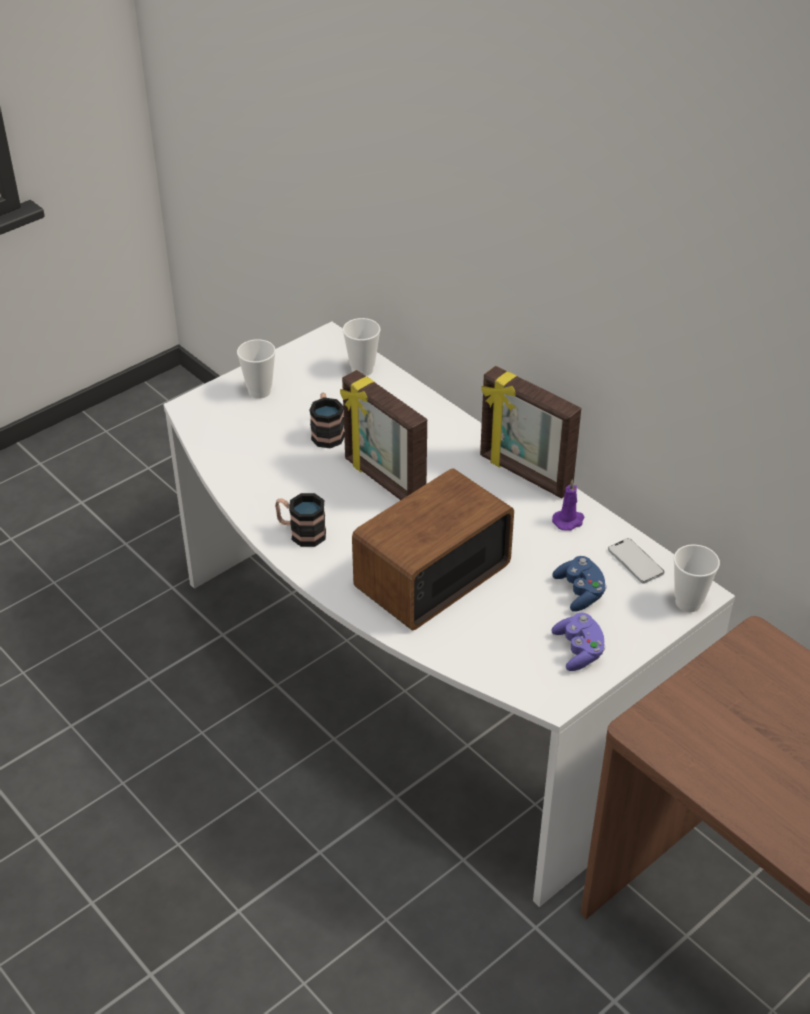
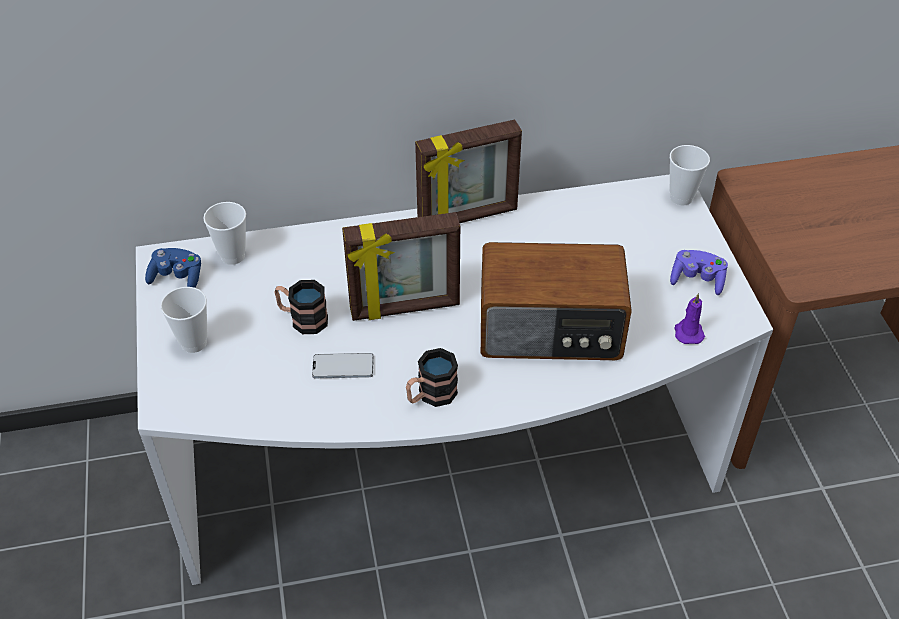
camera: 60 degrees left, 5 degrees up
radio [352,468,514,631] -> radio turned 75 degrees counterclockwise [481,242,632,360]
purple candle [552,479,584,531] -> purple candle moved to [675,293,705,344]
blue game controller [552,556,606,612] -> blue game controller moved to [145,248,201,288]
phone [608,538,664,584] -> phone moved to [312,353,374,378]

